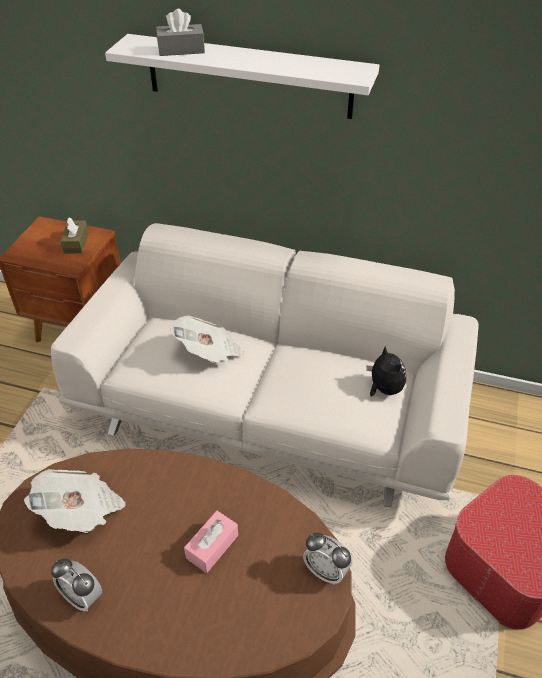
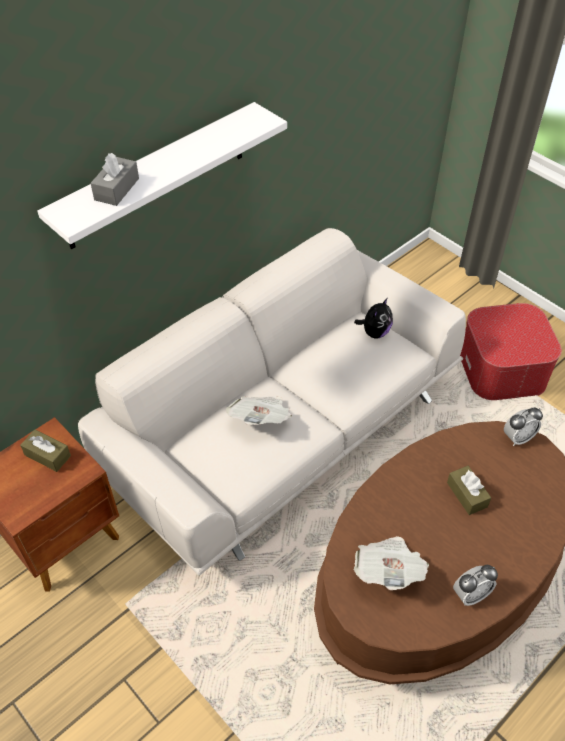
camera: 60 degrees left, 5 degrees up
pink tissue box [184,511,238,573] -> brown tissue box [447,466,491,515]
plush toy [366,345,406,396] -> plush toy turned 120 degrees clockwise [354,297,393,339]

